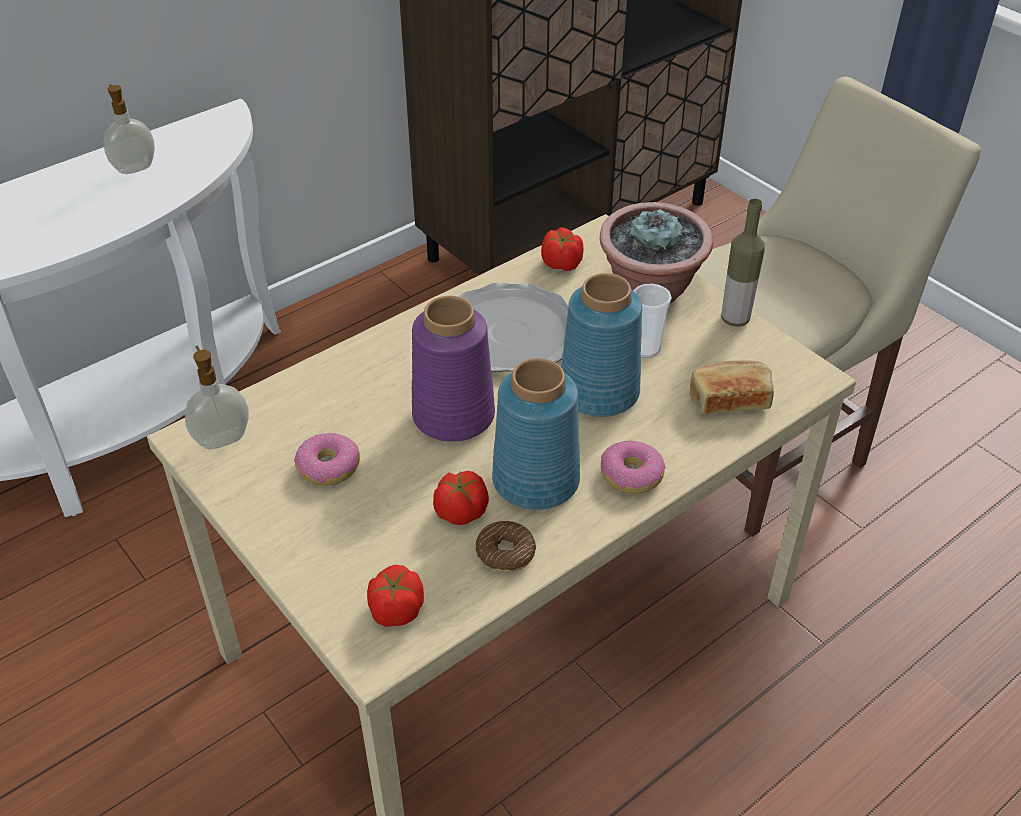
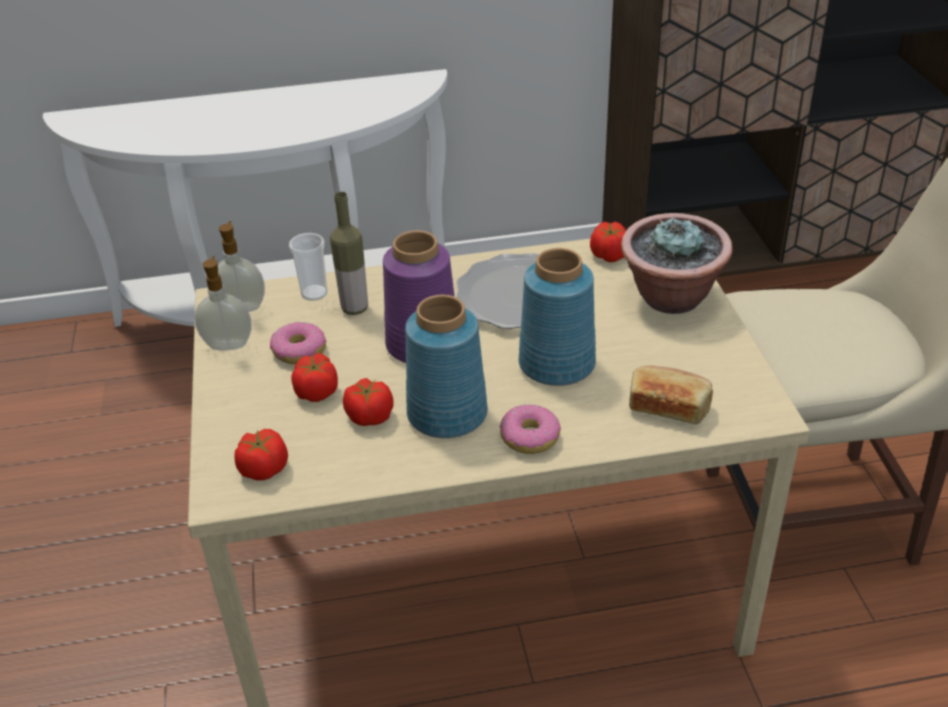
camera: 30 degrees right, 5 degrees down
soap dispenser [103,84,155,174] -> soap dispenser moved to [194,256,252,350]
donut [476,521,536,573] -> none
cup [633,283,672,358] -> cup moved to [289,233,328,301]
bottle [721,198,765,327] -> bottle moved to [330,192,368,315]
none -> tomato [291,353,338,402]

